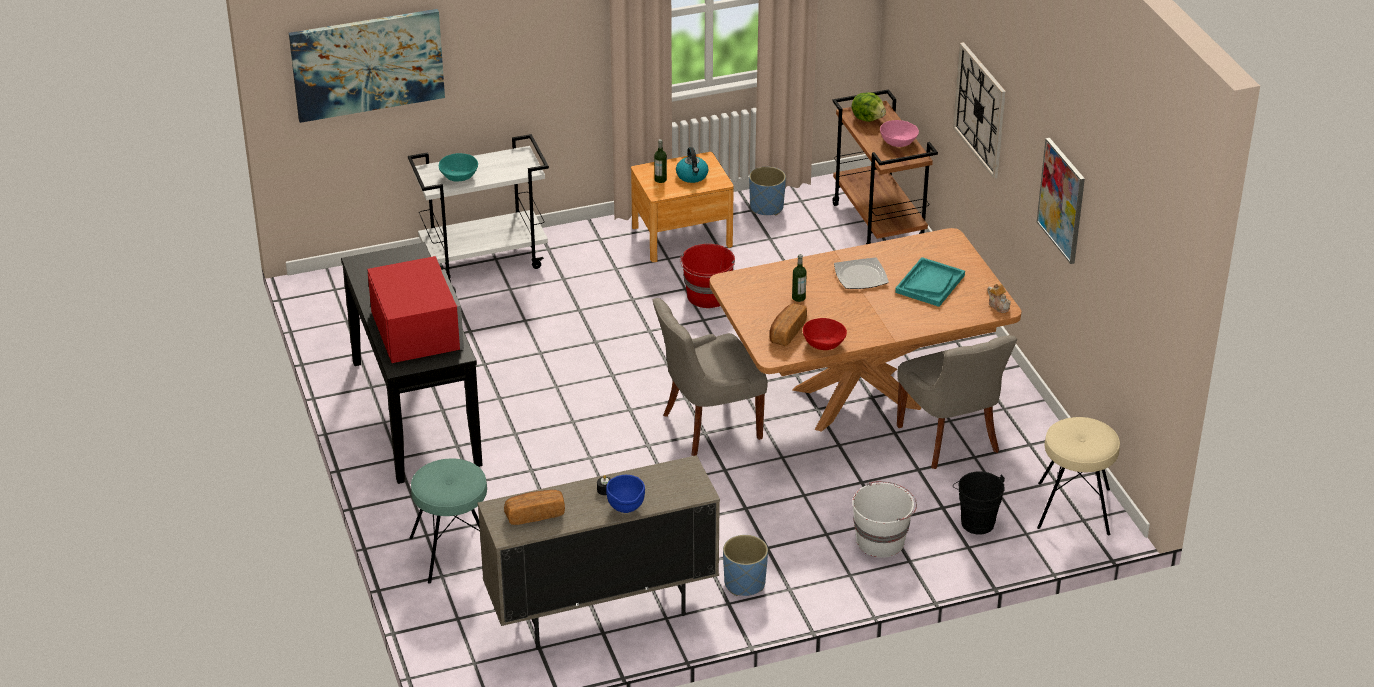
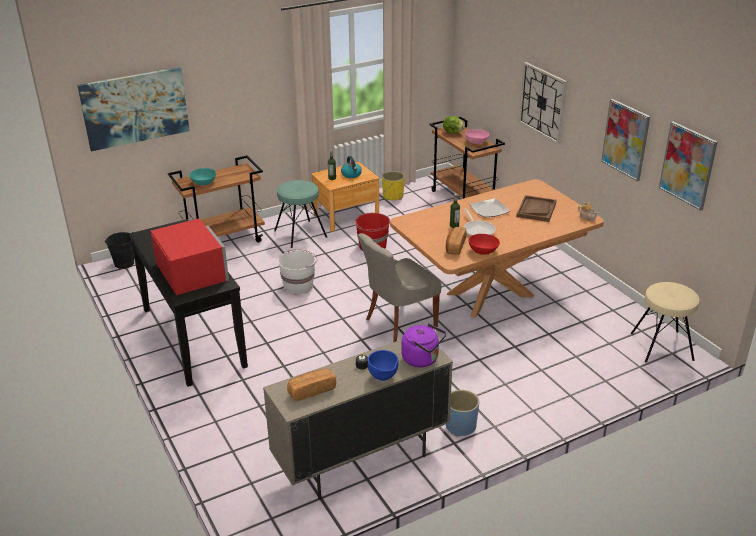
camera: 10 degrees left, 5 degrees down
white cart [408,134,549,282] -> brown cart [168,155,265,243]
turquoise stool [410,458,487,584] -> turquoise stool moved to [274,180,327,248]
blue planter [749,167,786,215] -> yellow planter [382,171,405,200]
white bucket [852,481,917,558] -> white bucket moved to [278,250,317,294]
turquoise tray [895,257,965,307] -> brown tray [517,195,557,222]
grey chair [897,335,1017,469] -> none
black bucket [953,471,1005,535] -> black bucket moved to [105,232,134,269]
none -> purple kettle [401,323,446,367]
none -> frying pan [464,208,496,236]
none -> picture [659,122,718,211]

